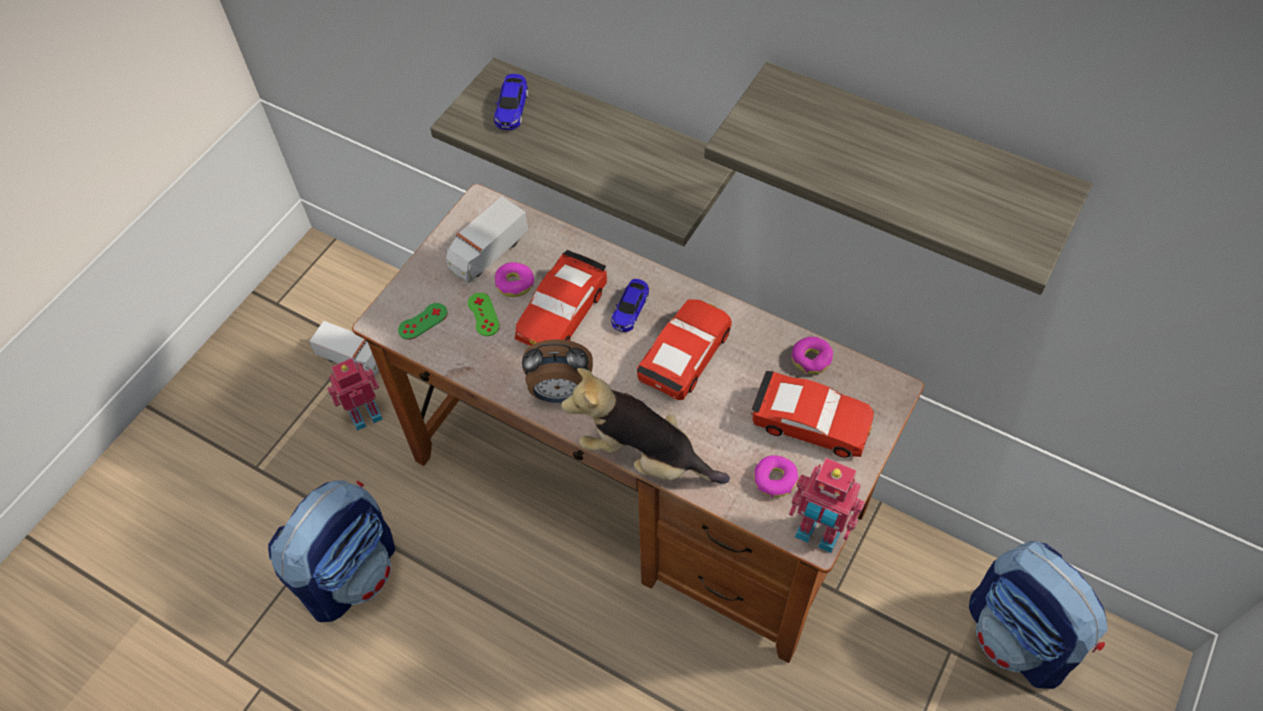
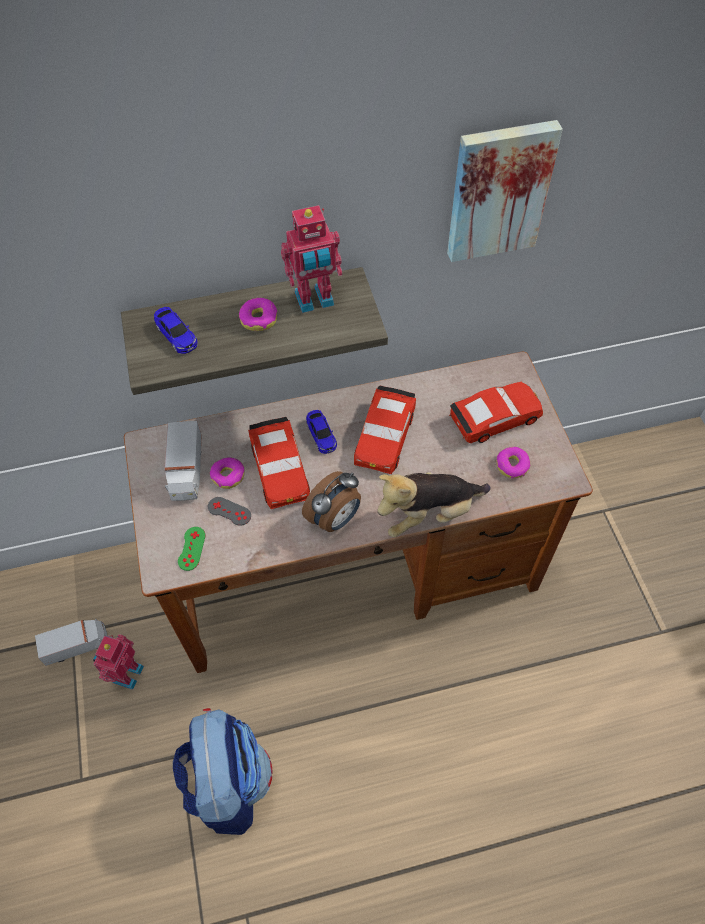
camera: 45 degrees left, 0 degrees up
green game controller [468,293,500,336] -> grey game controller [208,497,251,526]
red toy car [637,299,732,400] -> red toy car turned 150 degrees counterclockwise [354,385,416,474]
shelf [704,62,1093,295] -> picture [447,120,563,262]
toy robot [789,458,865,553] -> toy robot moved to [281,205,342,313]
donut [791,337,833,374] -> donut moved to [239,298,277,331]
backpack [969,541,1108,689] -> none

